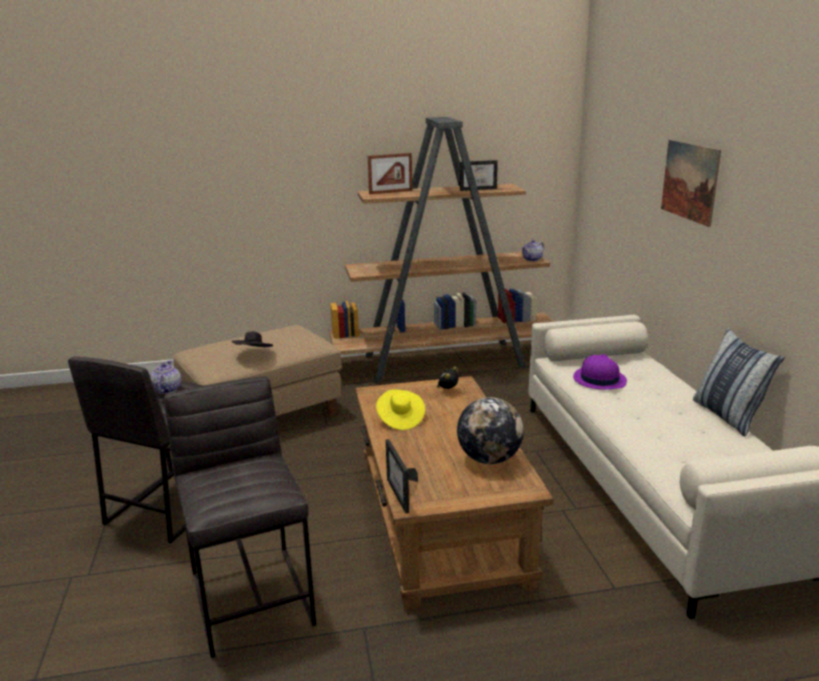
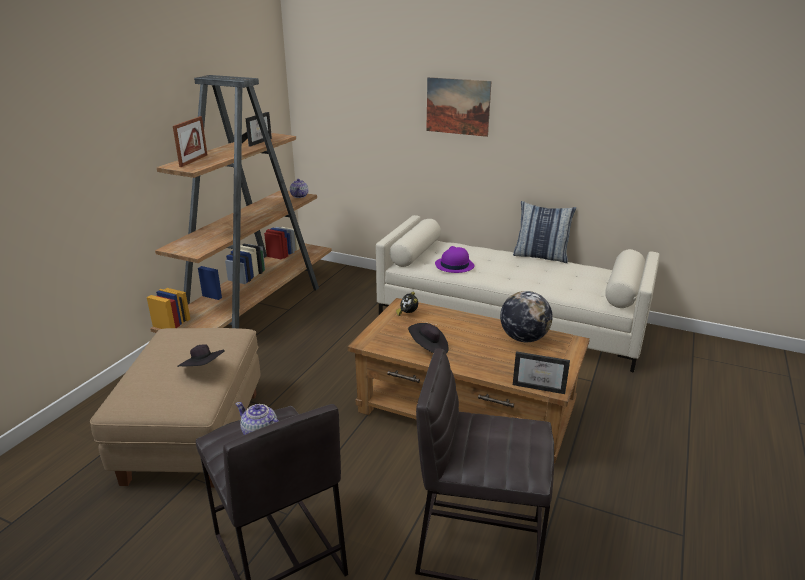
camera: 55 degrees left, 5 degrees up
yellow hat [376,389,425,430] -> black hat [408,323,449,354]

